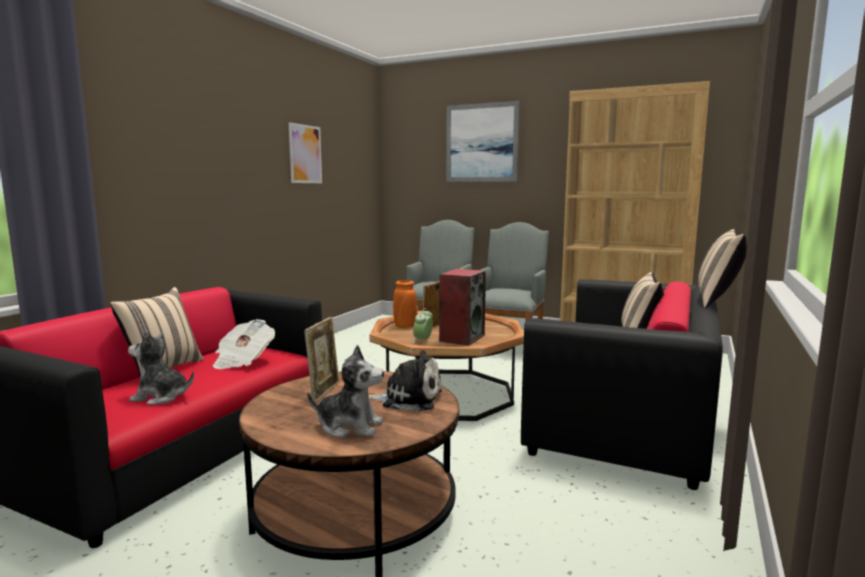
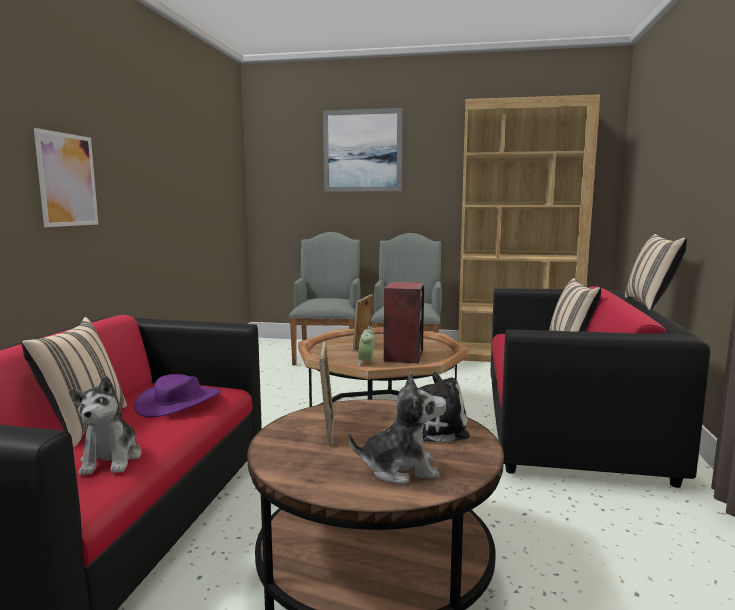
camera: 15 degrees left, 0 degrees up
plush toy [128,331,194,405] -> plush toy turned 90 degrees counterclockwise [69,376,141,476]
newspaper [213,319,275,369] -> purple hat [134,374,221,418]
picture [289,122,322,183] -> picture moved to [34,128,98,227]
orange vase [393,280,417,328] -> none

